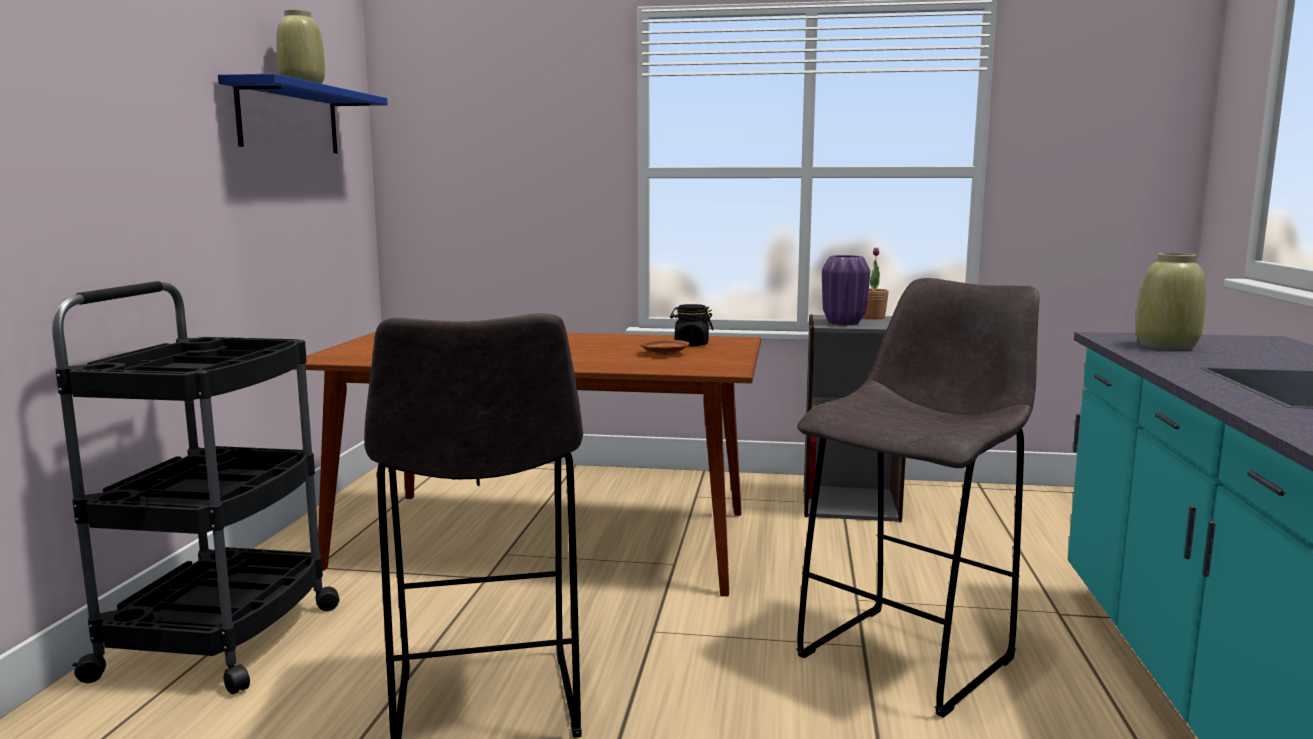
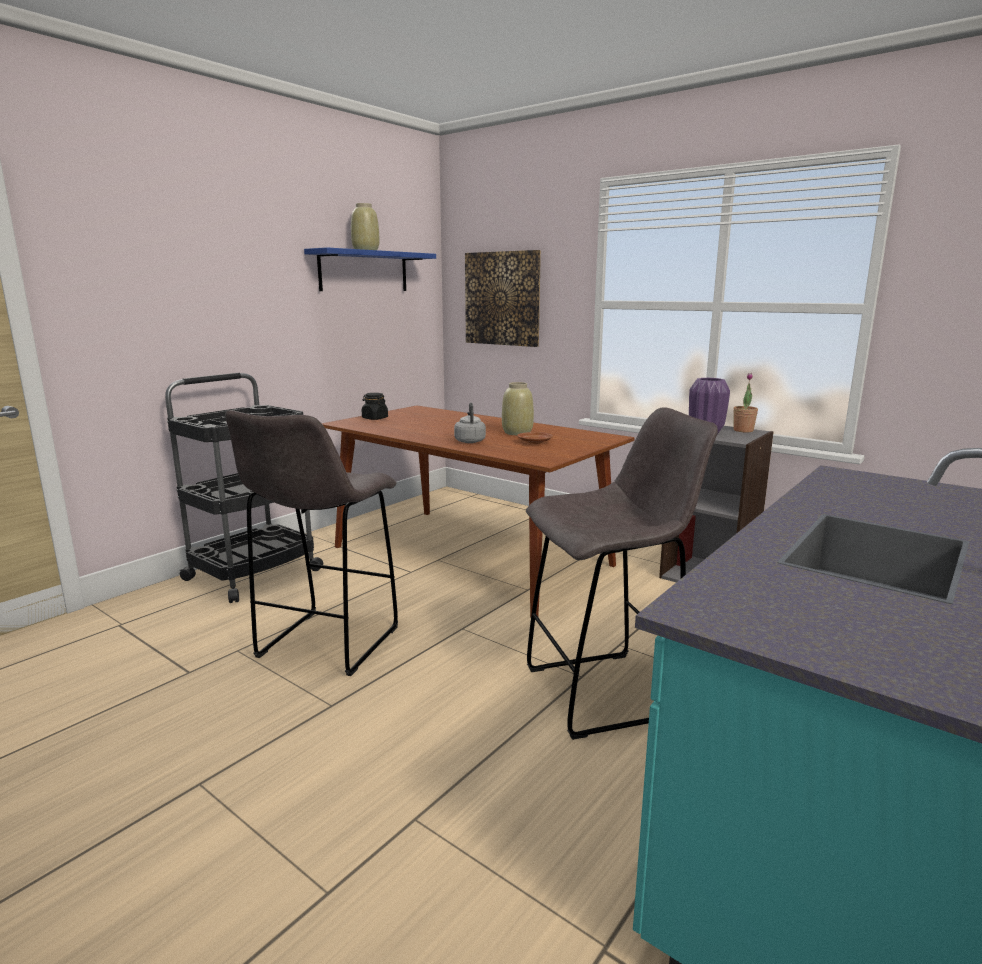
camera: 30 degrees right, 5 degrees up
black jar [670,304,713,346] -> black jar moved to [362,393,388,420]
beige vase [1136,253,1206,350] -> beige vase moved to [502,382,534,435]
none -> grey kettle [454,402,486,443]
none -> picture [465,250,541,347]

